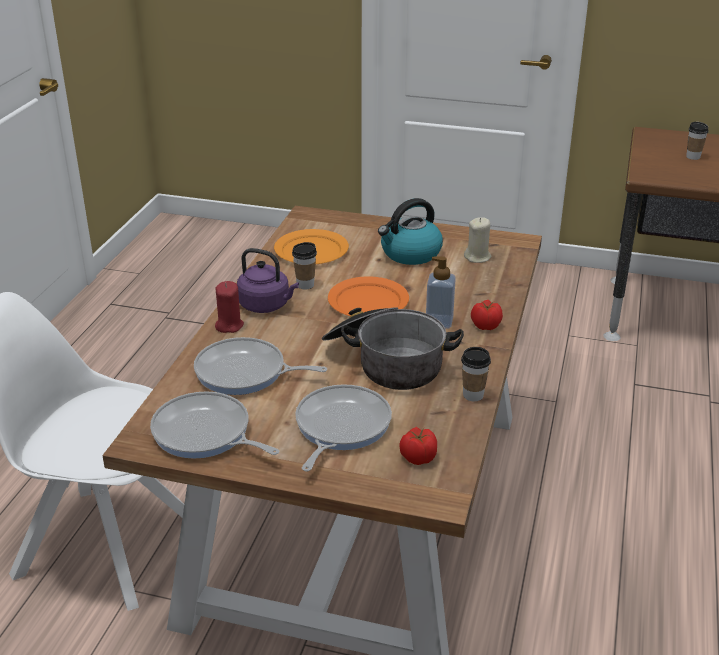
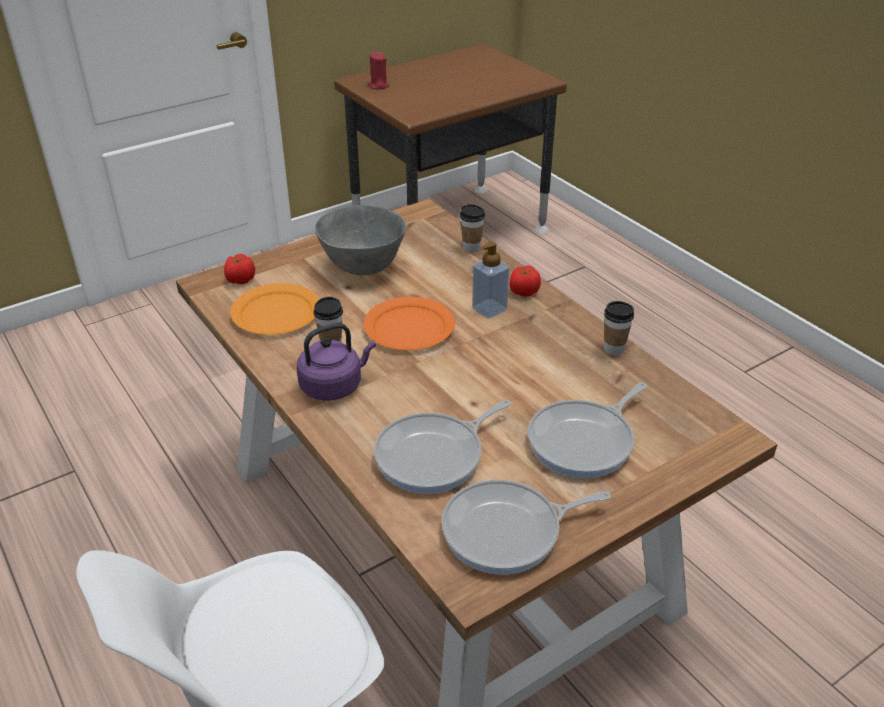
camera: 50 degrees left, 5 degrees up
red candle [215,281,244,333] -> red candle moved to [368,52,389,89]
frying pan [295,384,392,471] -> frying pan turned 105 degrees counterclockwise [528,382,647,478]
cooking pot [322,307,464,390] -> none
kettle [378,198,443,265] -> grey bowl [315,205,406,275]
tomato [399,427,437,465] -> tomato moved to [224,254,255,284]
beige candle [464,217,491,263] -> none
cup [686,122,709,160] -> cup moved to [460,204,485,253]

